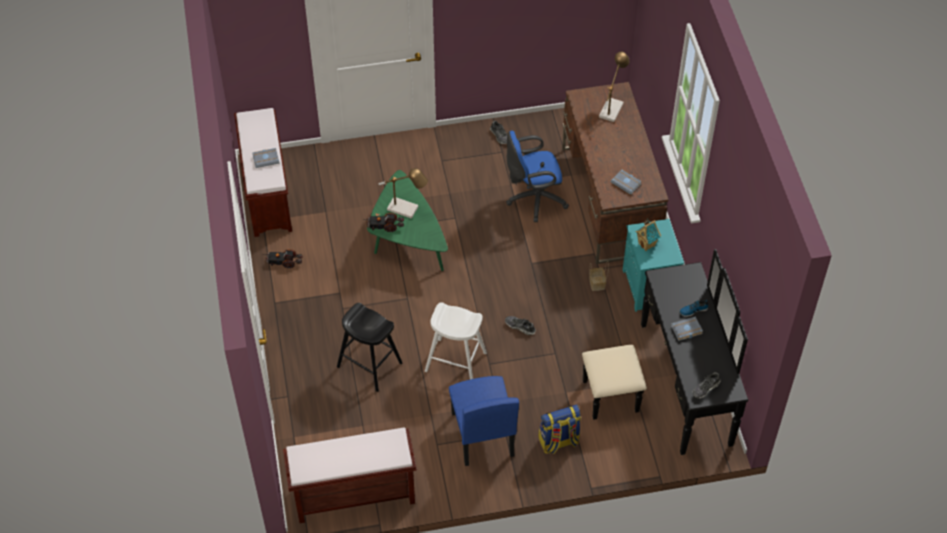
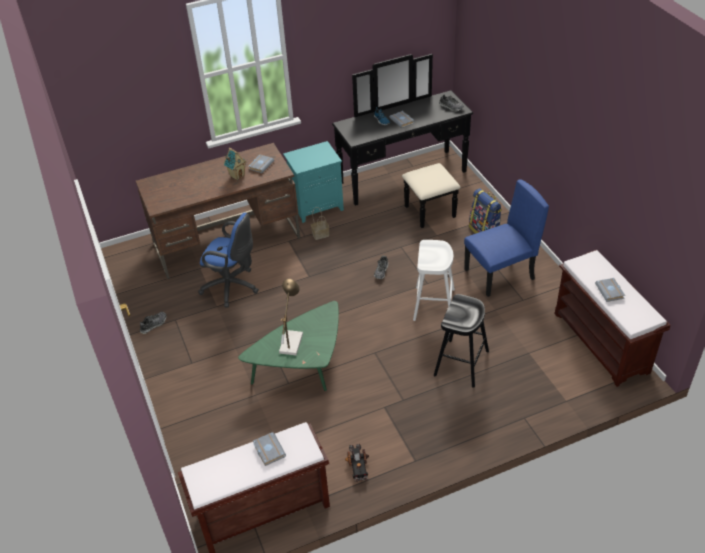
camera: 100 degrees left, 10 degrees down
toy truck [363,213,404,232] -> none
blue office chair [506,131,569,222] -> blue office chair turned 45 degrees counterclockwise [198,213,259,307]
table lamp [599,52,630,122] -> none
toy house [635,218,661,251] -> toy house moved to [223,148,247,180]
none -> grey book [595,278,625,302]

